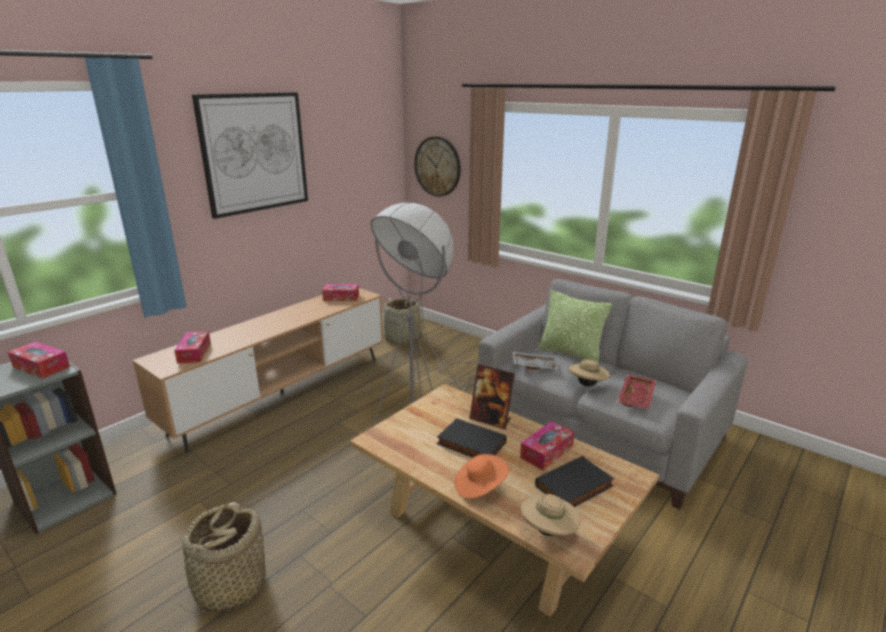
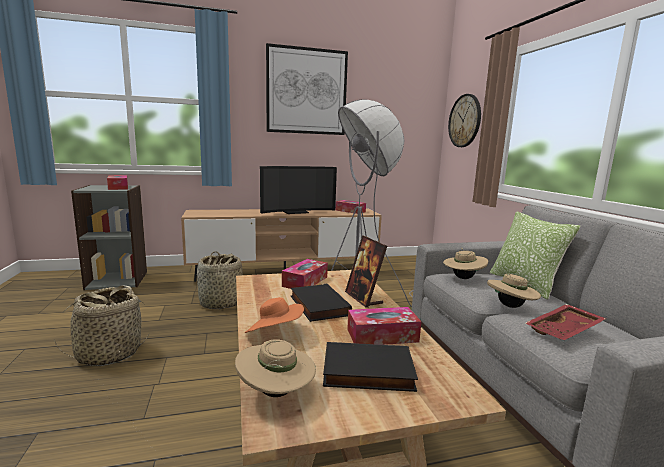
camera: 35 degrees right, 10 degrees down
tissue box [174,331,211,363] -> tissue box moved to [282,259,328,289]
basket [383,296,423,345] -> basket moved to [197,251,243,309]
grey tray [512,351,559,370] -> beige hat [443,248,488,279]
none -> television [260,166,337,214]

